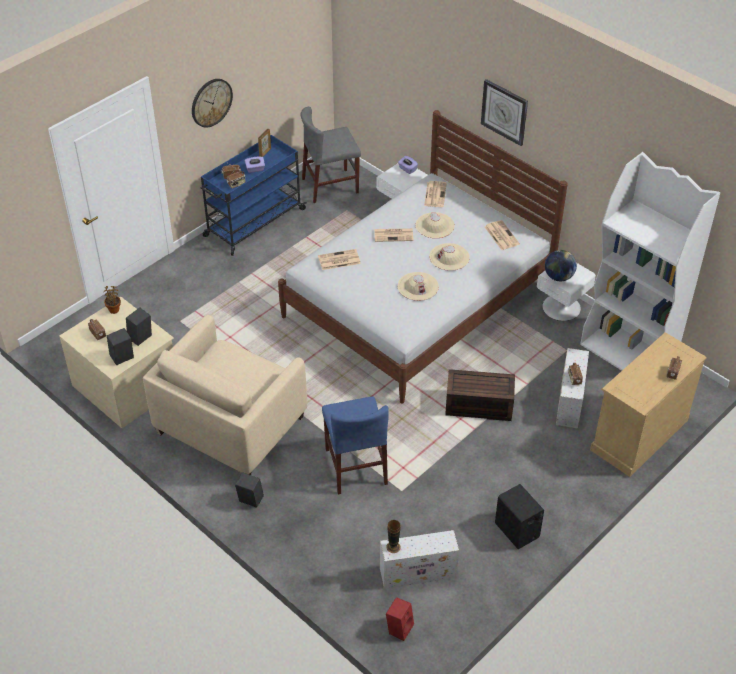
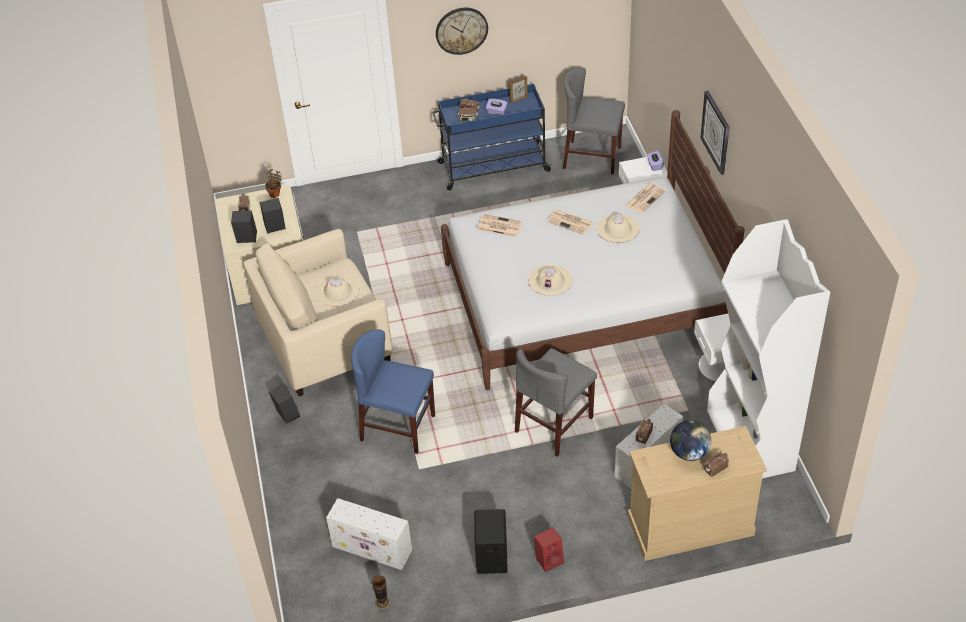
camera: 35 degrees right, 0 degrees up
blue chair [322,397,389,494] -> blue chair turned 90 degrees clockwise [351,329,435,454]
vase [386,520,401,553] -> vase moved to [372,575,390,609]
red speaker [386,597,414,641] -> red speaker moved to [534,527,564,572]
beige hat [429,243,470,271] -> beige hat moved to [316,275,360,306]
brown storage box [445,369,515,421] -> grey chair [515,348,597,457]
newspaper [485,220,520,250] -> none
globe [545,250,577,281] -> globe moved to [670,420,711,461]

